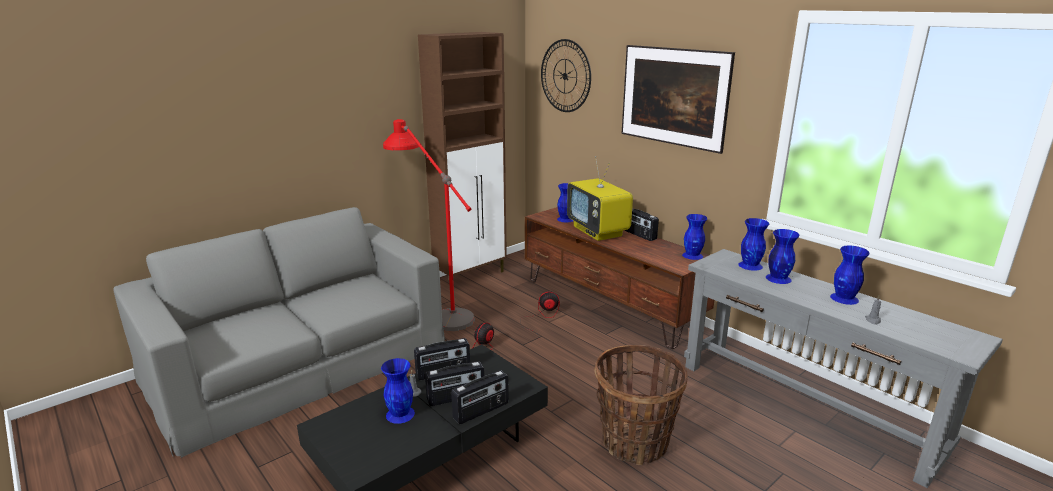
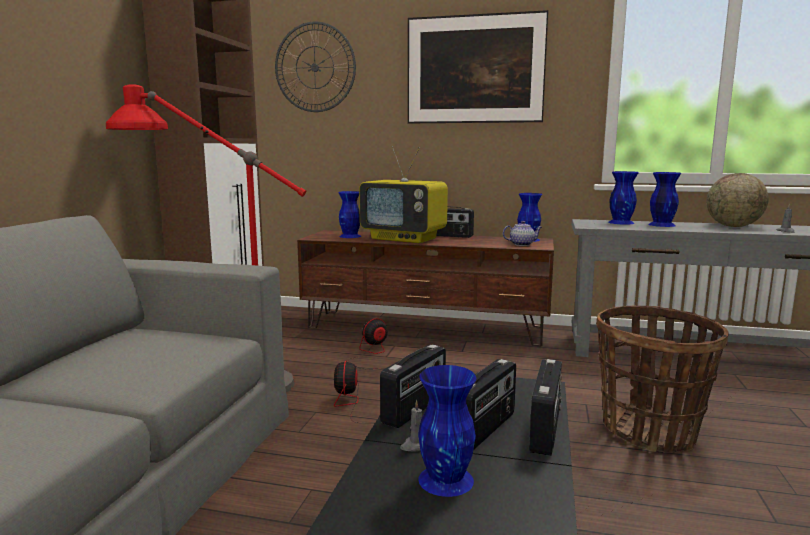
camera: 35 degrees left, 10 degrees down
blue vase [830,246,870,305] -> globe [707,173,769,227]
none -> teapot [503,221,542,246]

